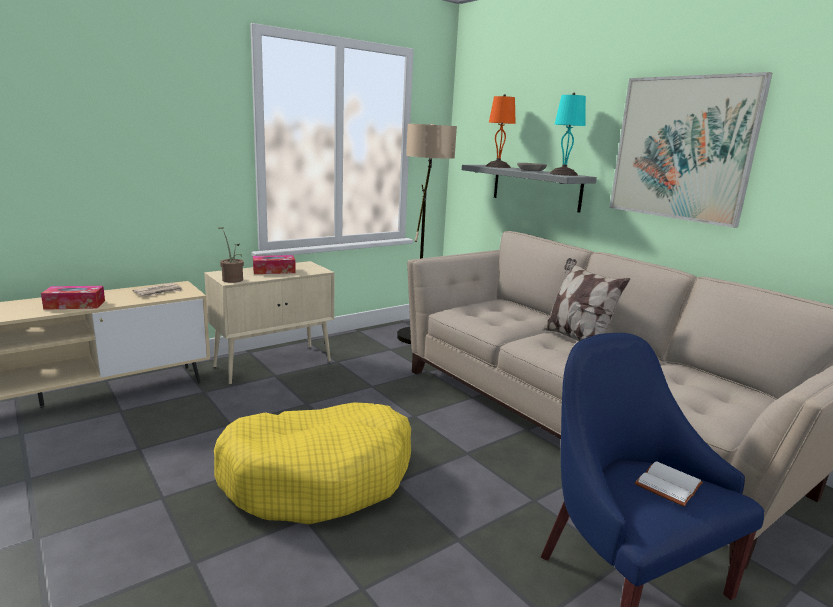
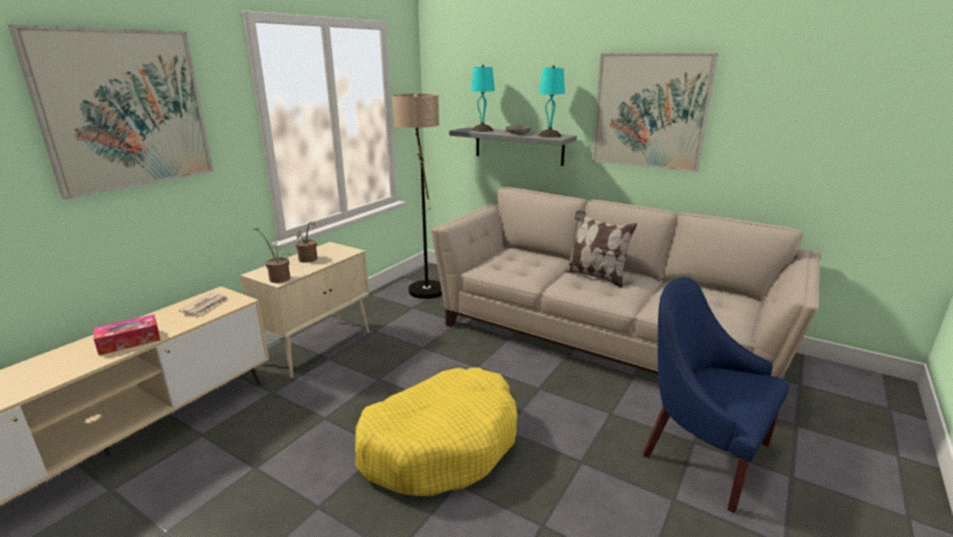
camera: 20 degrees left, 5 degrees up
tissue box [253,255,296,274] -> potted plant [295,222,317,263]
orange table lamp [486,94,516,168] -> turquoise table lamp [471,65,495,132]
white book [635,461,703,507] -> none
none -> picture [8,25,214,199]

